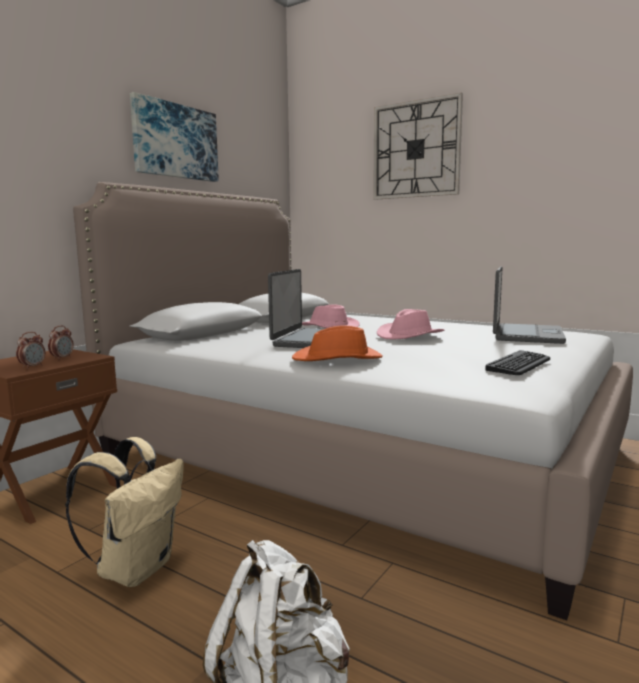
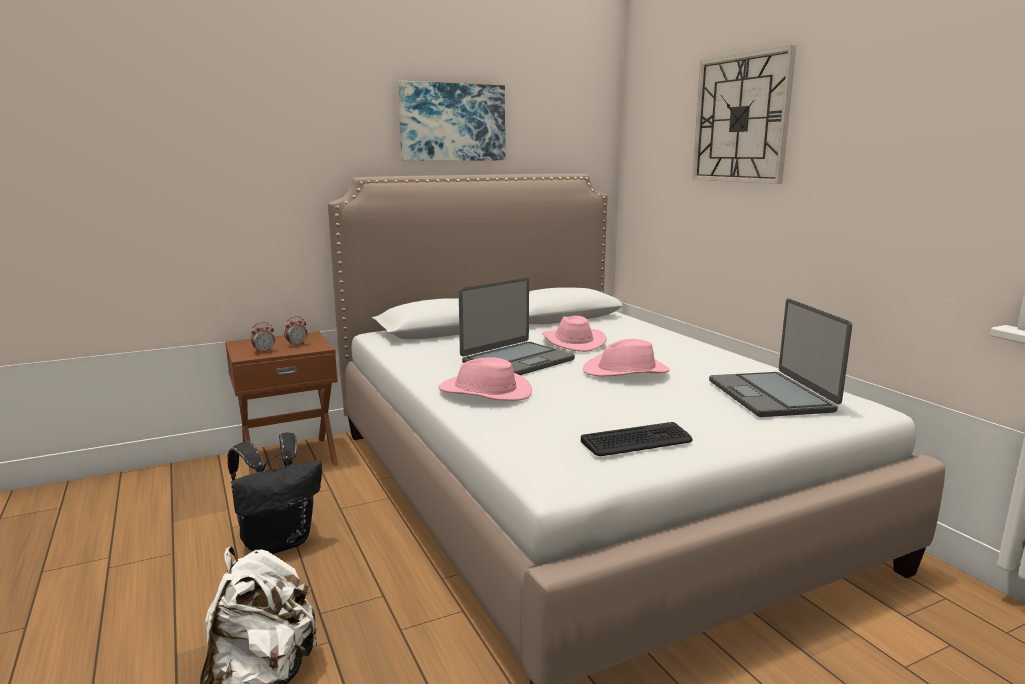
camera: 30 degrees right, 5 degrees up
beige backpack [65,437,184,587] -> black backpack [227,433,322,554]
orange hat [292,325,383,361] -> pink hat [438,357,532,401]
laptop [493,266,566,344] -> laptop turned 120 degrees clockwise [709,298,852,417]

